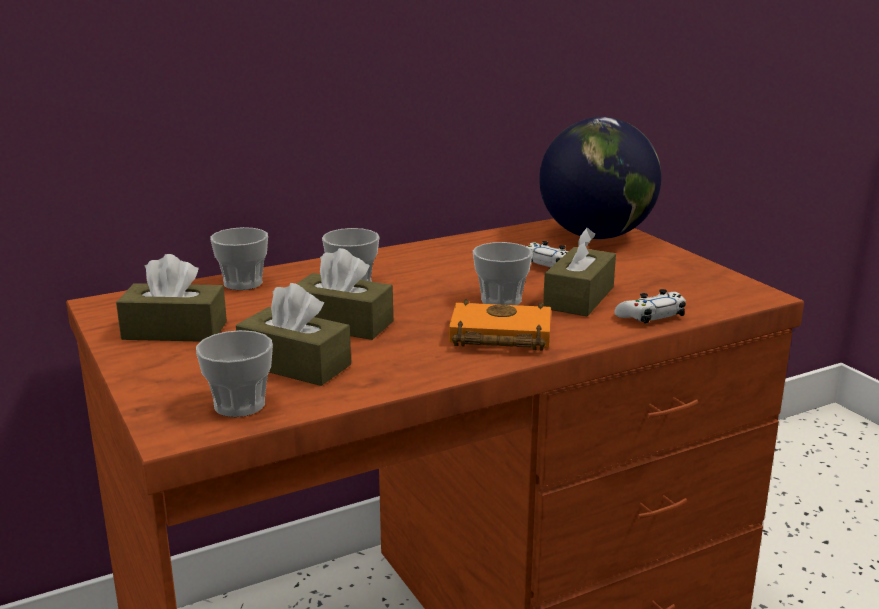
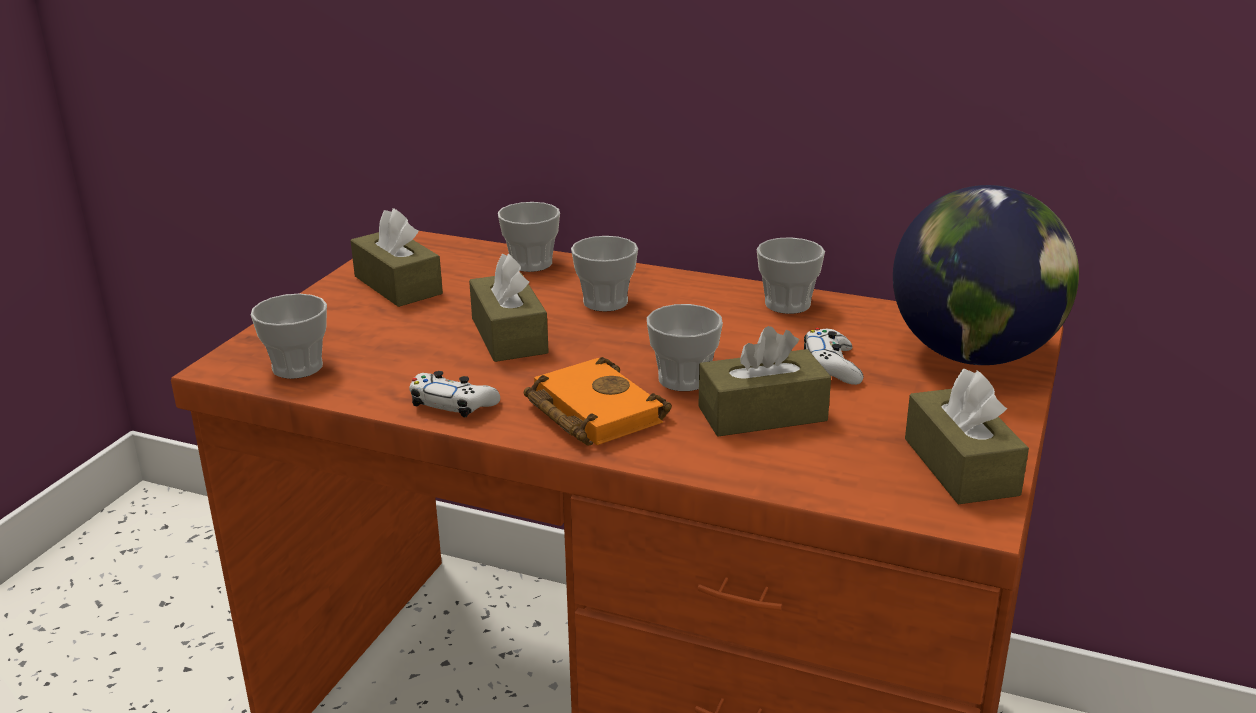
camera: 50 degrees right, 5 degrees up
brown tissue box [236,283,351,386] -> brown tissue box moved to [905,369,1029,504]
white game controller [614,289,686,324] -> white game controller moved to [409,371,500,417]
none -> cup [757,237,825,314]

